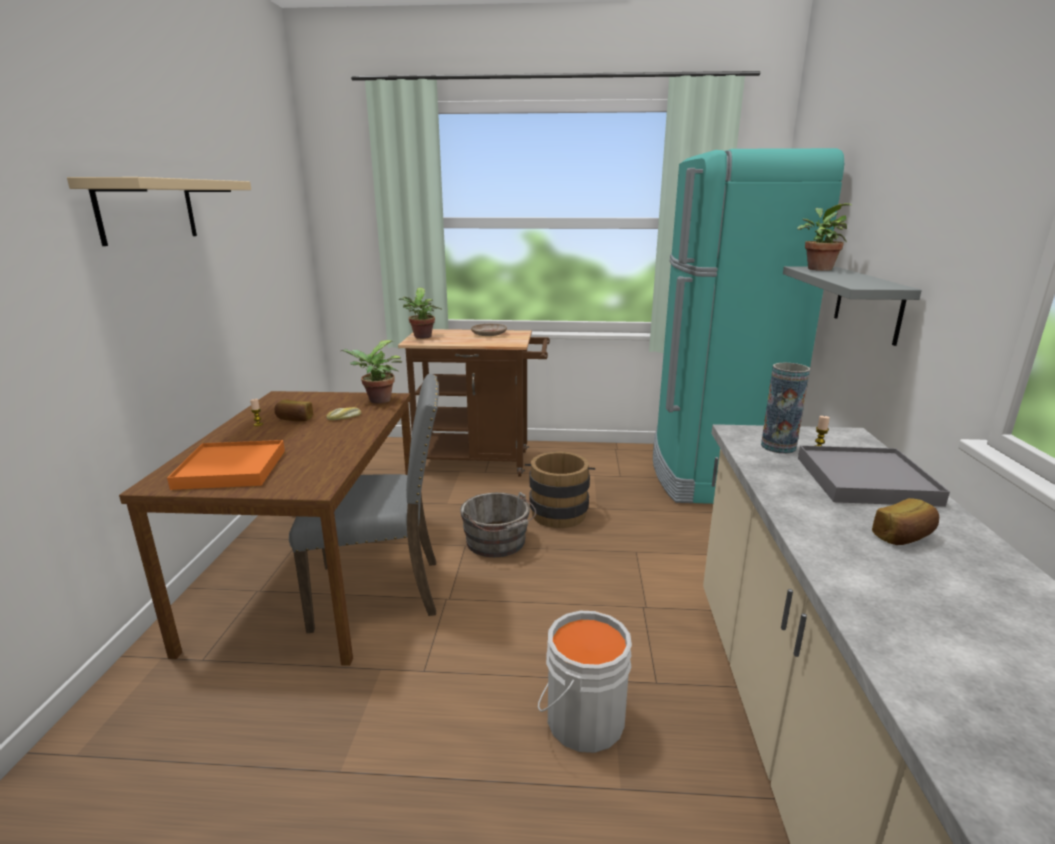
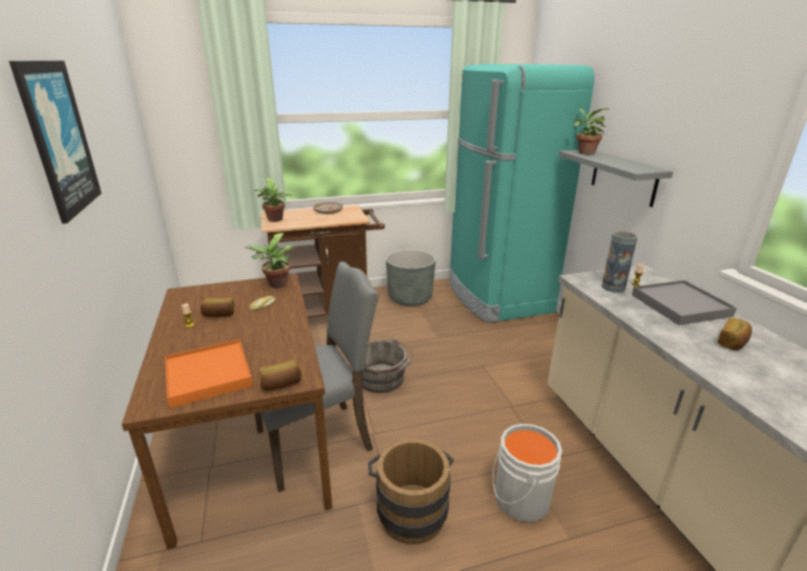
camera: 20 degrees left, 5 degrees up
beige shelf [67,177,251,246] -> picture [9,61,101,224]
brown bucket [525,452,595,528] -> brown bucket moved to [368,439,454,545]
none -> bread [260,360,302,391]
none -> grey planter [386,249,436,306]

